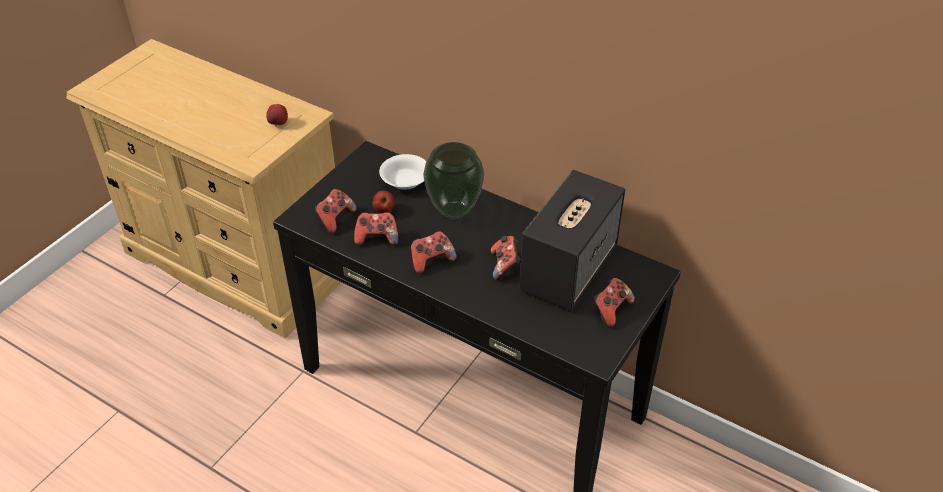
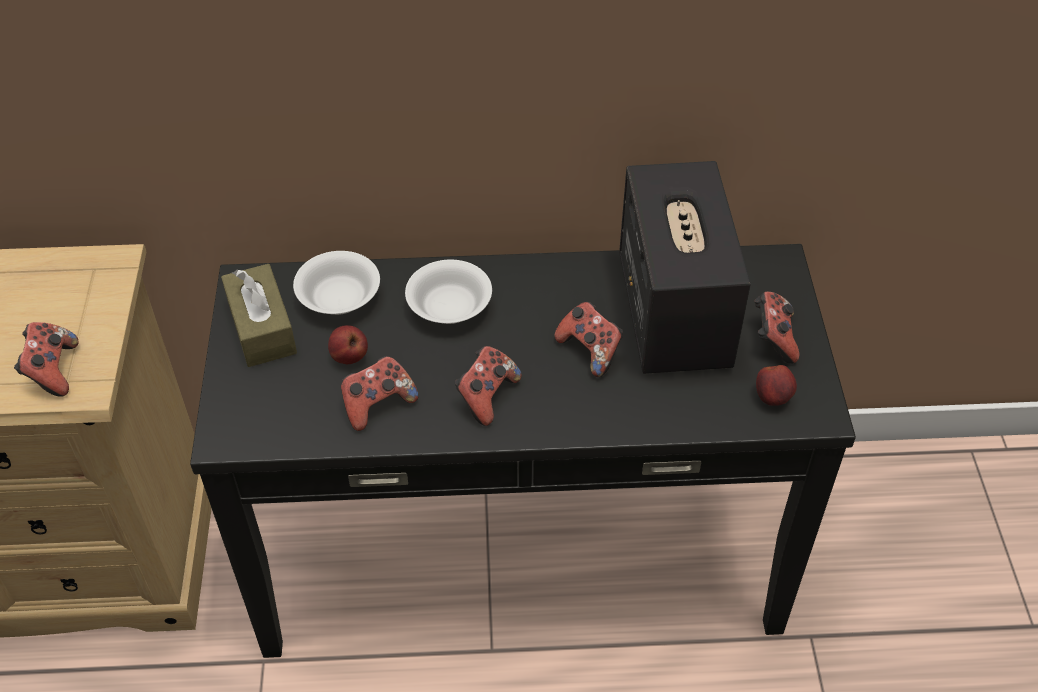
camera: 35 degrees left, 5 degrees up
apple [266,104,288,126] -> apple moved to [756,365,797,406]
game controller [315,189,357,233] -> game controller moved to [14,322,79,397]
vase [423,142,484,218] -> white bowl [405,260,492,324]
none -> brown tissue box [221,264,297,367]

